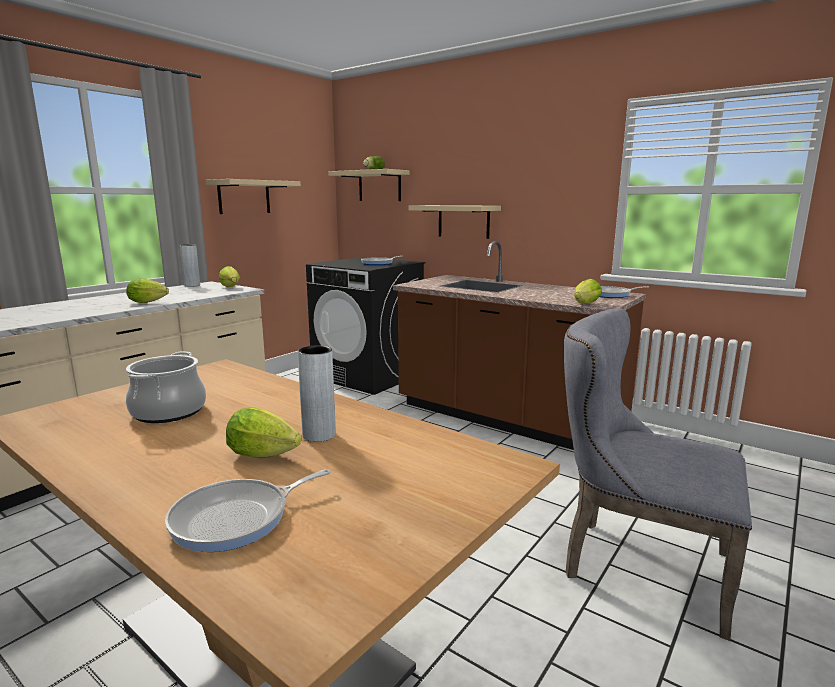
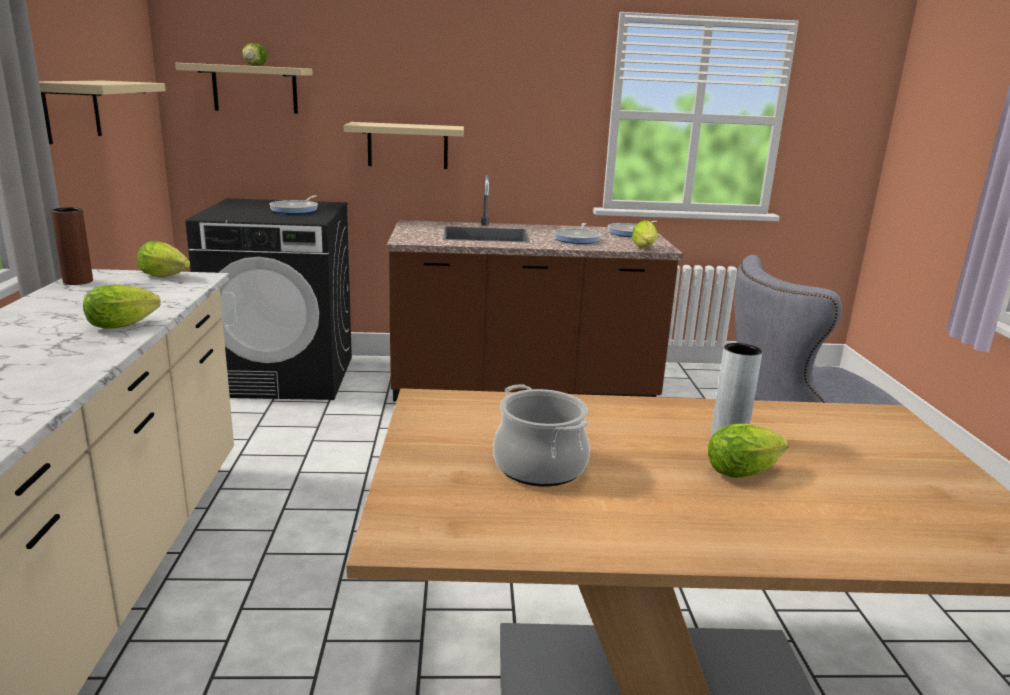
camera: 40 degrees left, 5 degrees up
frying pan [165,469,331,552] -> frying pan moved to [553,223,601,244]
grey vase [180,244,200,287] -> brown vase [51,207,93,285]

